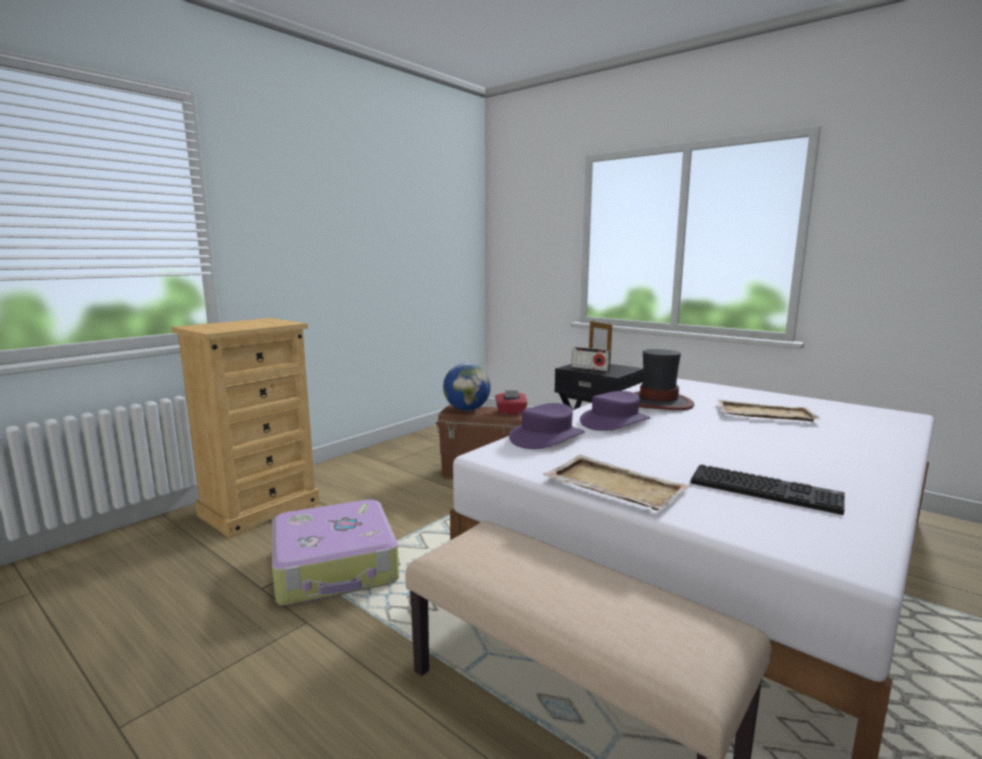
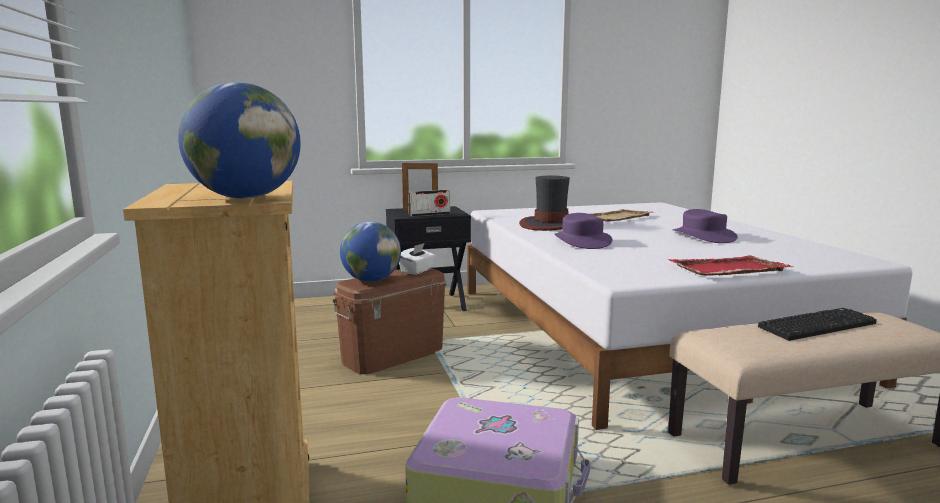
camera: 55 degrees left, 0 degrees up
red tissue box [495,390,528,415] -> white tissue box [399,243,435,275]
purple hat [509,403,585,449] -> purple hat moved to [673,209,738,243]
beige tray [542,455,691,510] -> red tray [668,255,793,275]
keyboard [691,464,845,515] -> keyboard moved to [758,308,877,341]
none -> globe [178,82,301,199]

